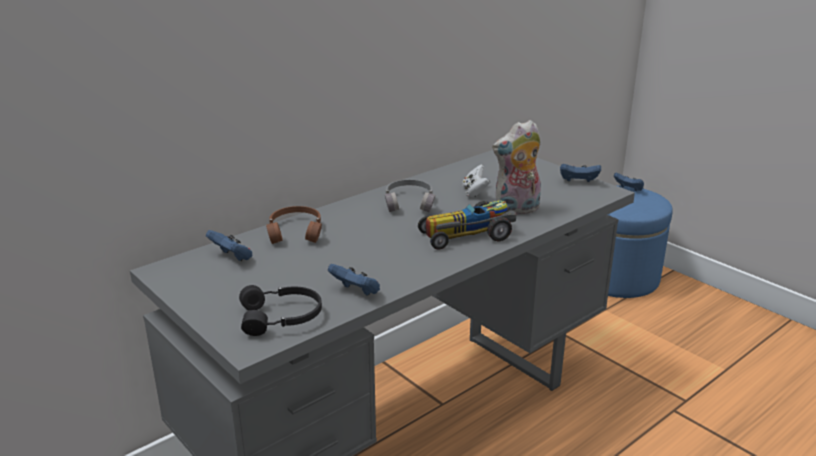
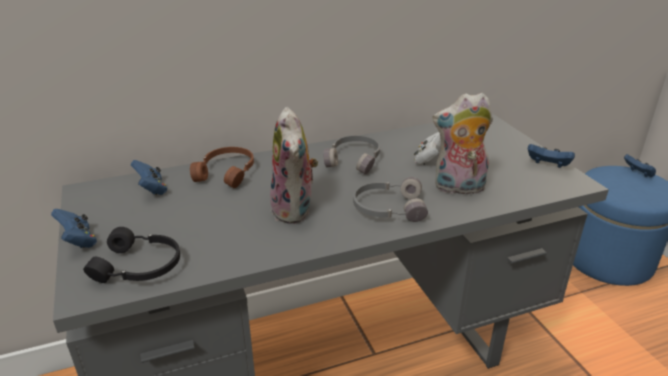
camera: 20 degrees right, 5 degrees up
blue game controller [328,264,380,296] -> blue game controller moved to [51,209,97,248]
toy car [418,201,516,250] -> grey headphones [353,177,428,222]
none -> plush toy [270,107,318,224]

